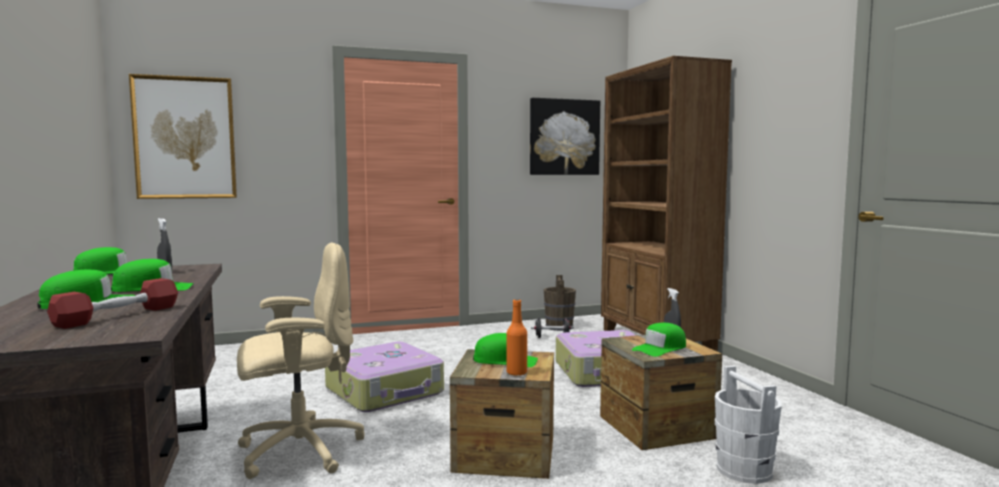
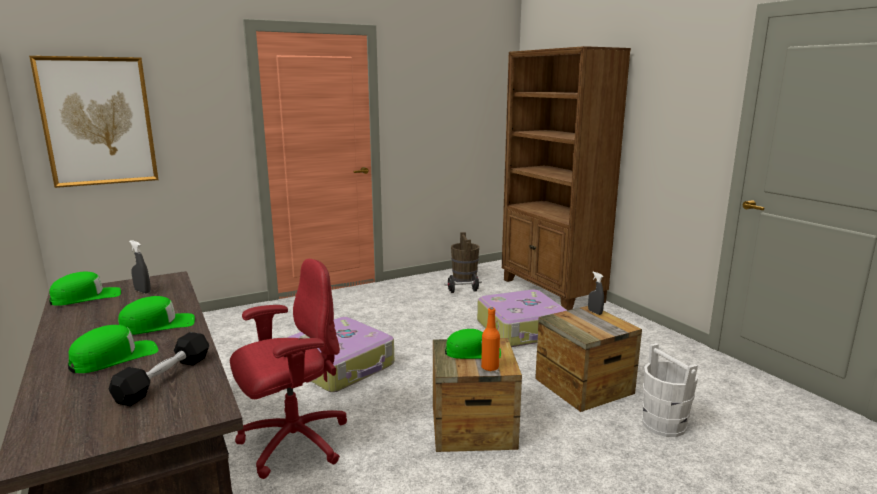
camera: 10 degrees left, 10 degrees up
red dumbbell [47,278,178,329] -> black dumbbell [109,332,209,406]
beige office chair [237,242,365,479] -> red office chair [230,259,347,479]
picture [530,98,600,175] -> none
green cap [632,323,686,357] -> none

